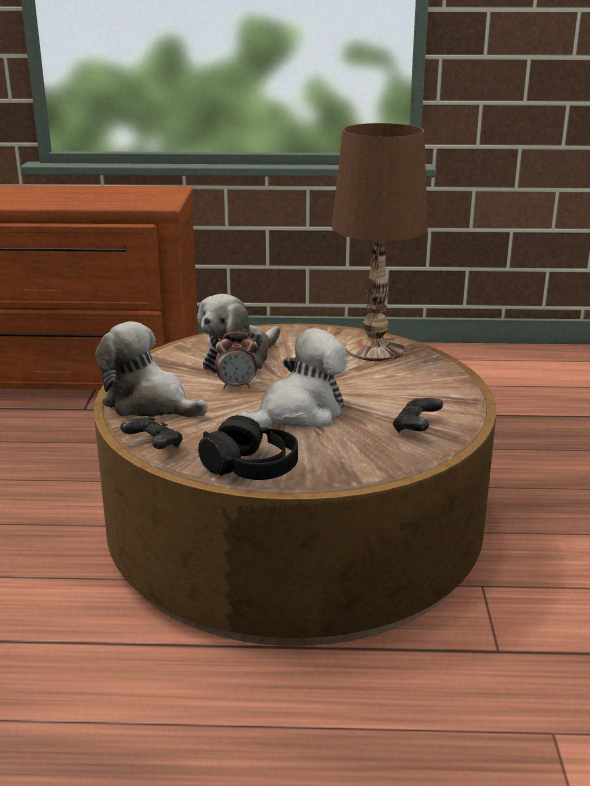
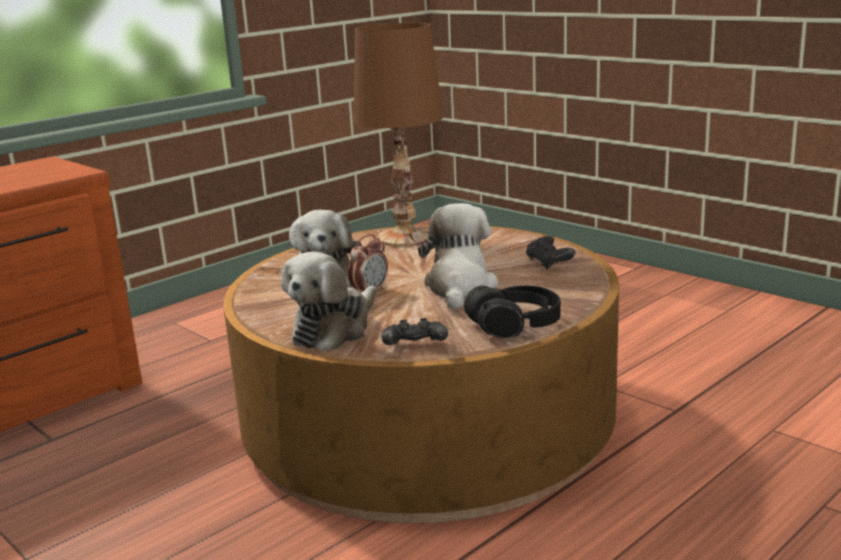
camera: 45 degrees left, 5 degrees down
plush toy [95,321,207,418] -> plush toy turned 45 degrees counterclockwise [281,252,376,351]

